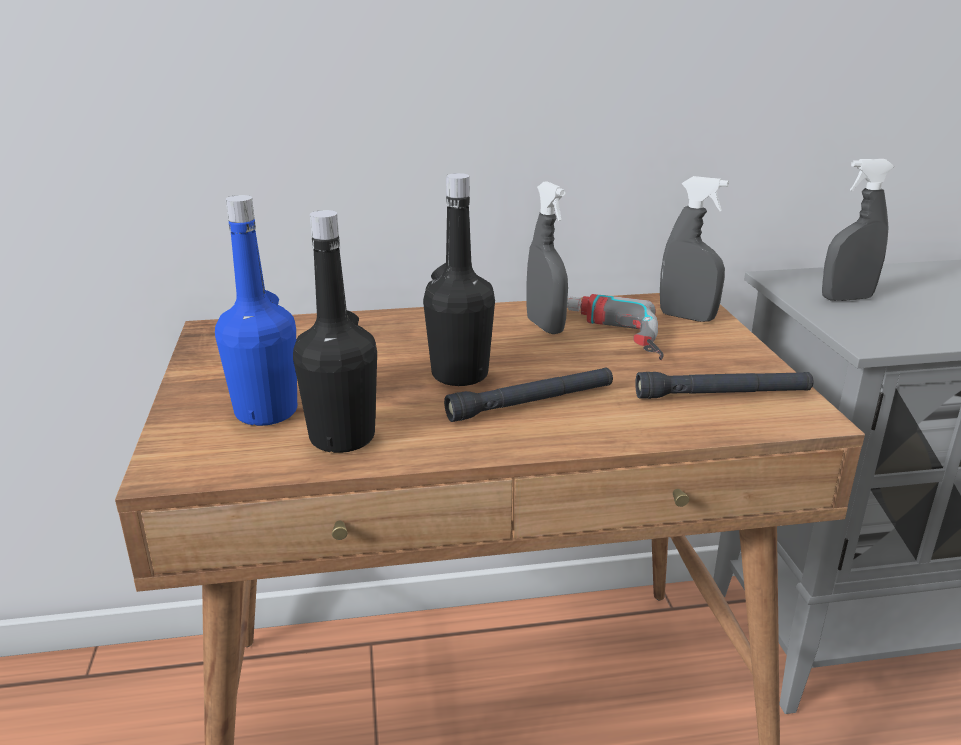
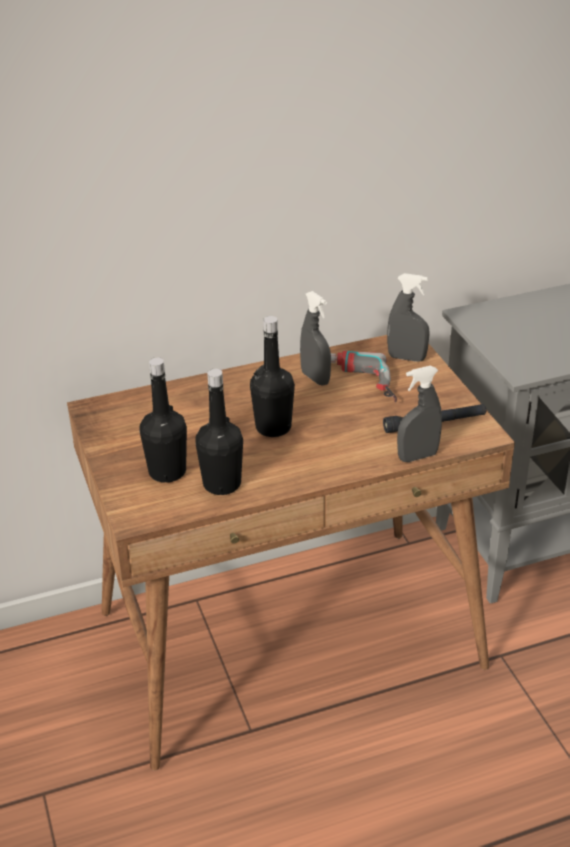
camera: 10 degrees left, 10 degrees up
blue bottle [215,195,297,426] -> black bottle [140,357,187,483]
black flashlight [444,368,613,422] -> none
grey spray bottle [822,159,894,301] -> grey spray bottle moved to [397,366,442,462]

